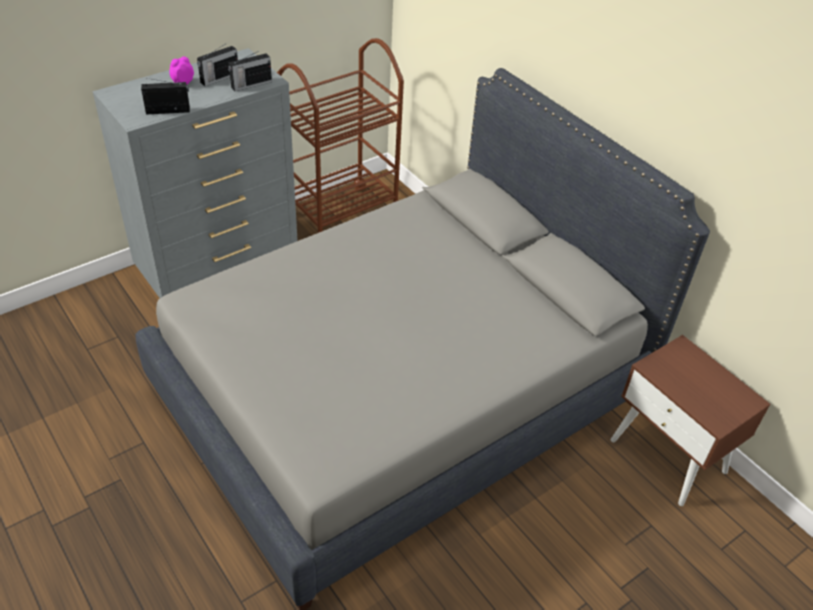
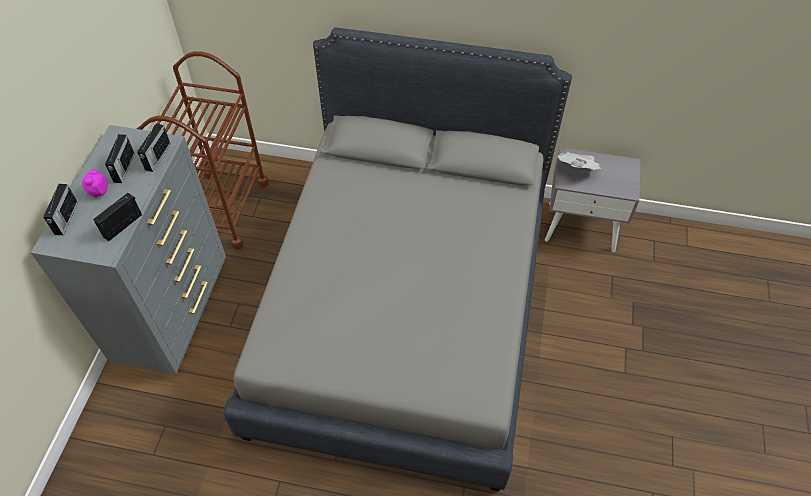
camera: 40 degrees left, 10 degrees up
brown nightstand [610,335,771,506] -> grey nightstand [545,148,640,252]
none -> radio [43,184,78,235]
none -> newspaper [558,152,601,170]

